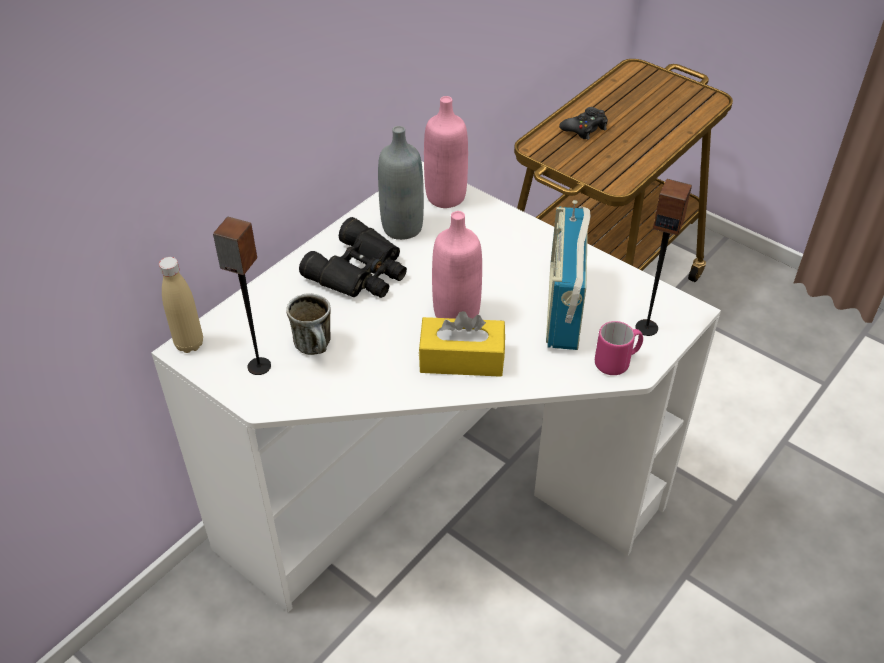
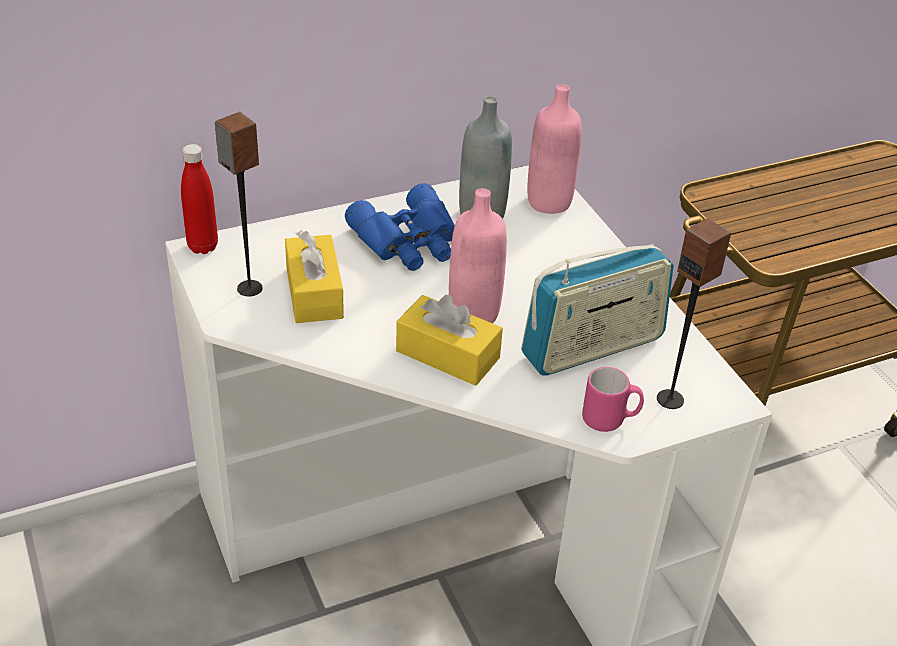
camera: 25 degrees right, 5 degrees down
beige bottle [159,257,203,353] -> red bottle [181,144,218,254]
mug [286,294,331,355] -> yellow tissue box [285,230,344,323]
black binoculars [299,217,407,298] -> blue binoculars [345,183,455,271]
radio [546,200,591,350] -> radio turned 150 degrees counterclockwise [521,244,674,376]
black game controller [559,107,608,140] -> none

